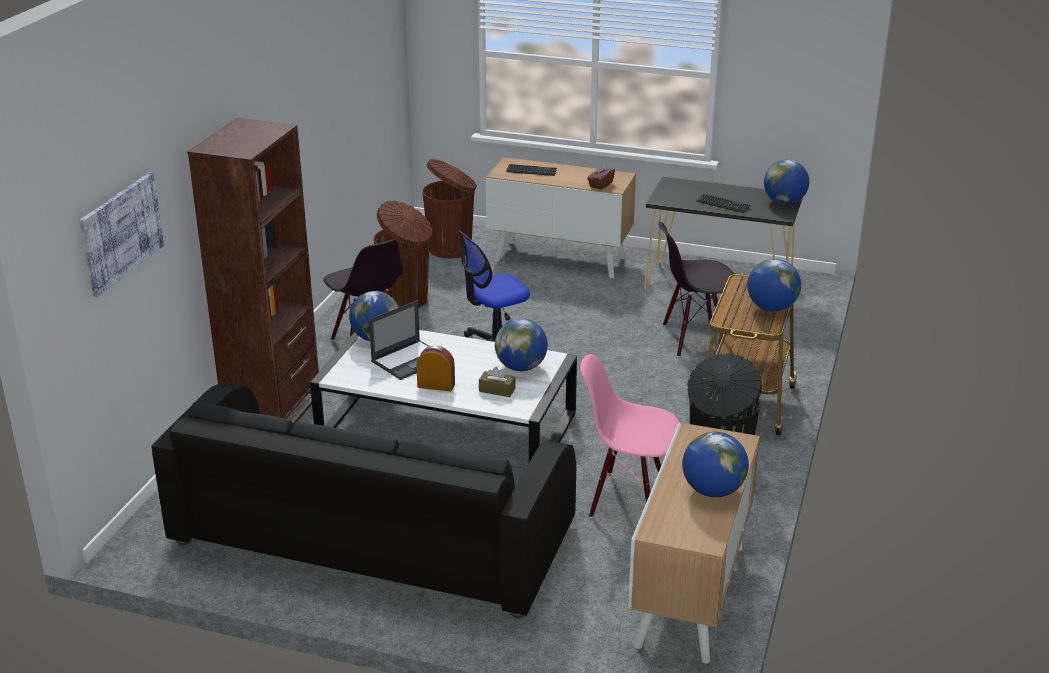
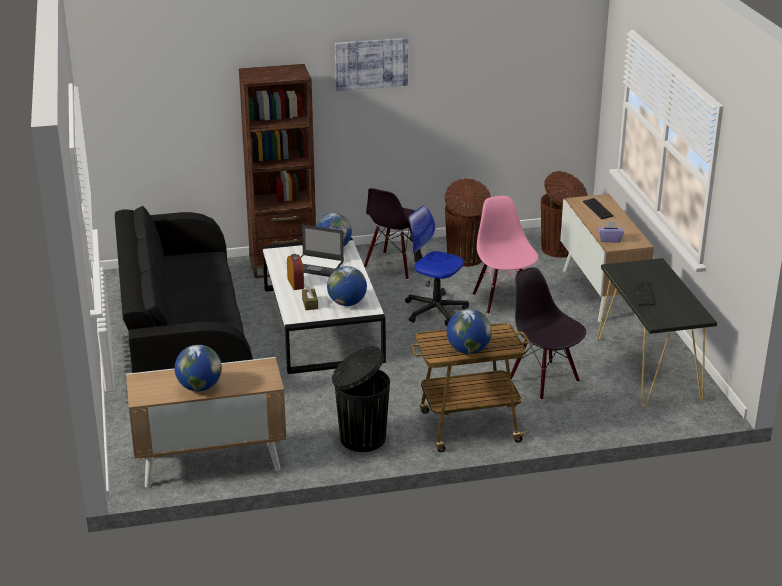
camera: 60 degrees right, 0 degrees up
picture [80,173,164,297] -> picture moved to [335,38,408,91]
pink chair [580,354,680,518] -> pink chair moved to [473,196,539,314]
brown tissue box [587,163,615,190] -> purple tissue box [598,221,624,243]
globe [764,160,809,205] -> none

